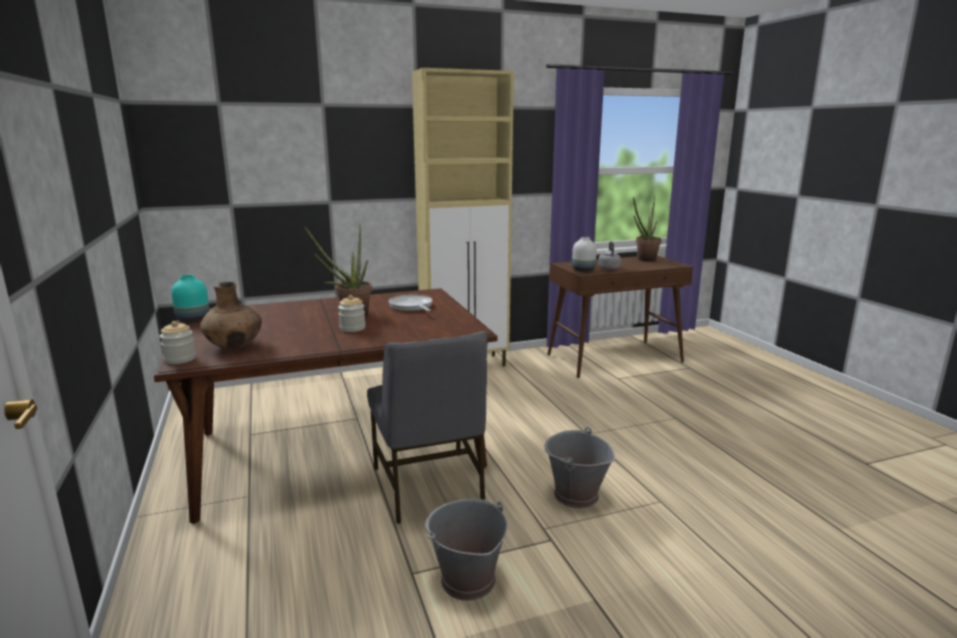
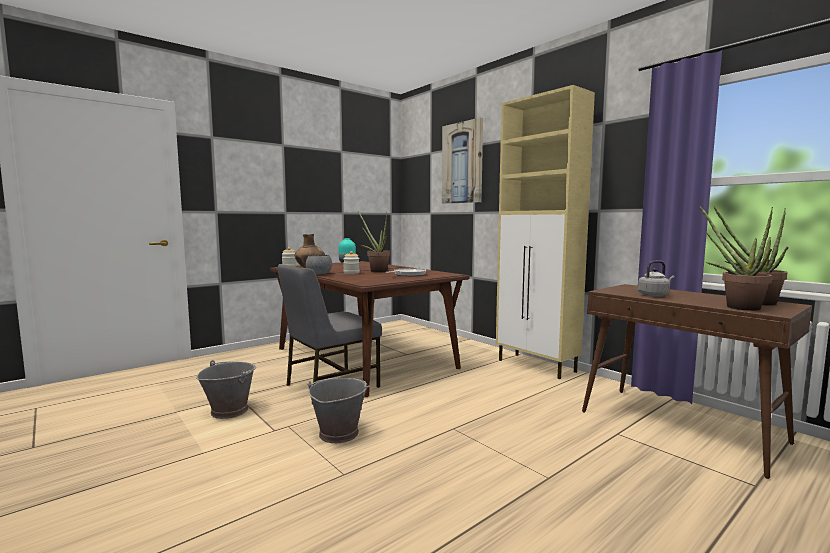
camera: 70 degrees right, 10 degrees down
white vase [572,237,597,272] -> none
none -> grey bowl [305,255,332,275]
none -> picture [442,117,483,204]
none -> potted plant [700,206,773,311]

